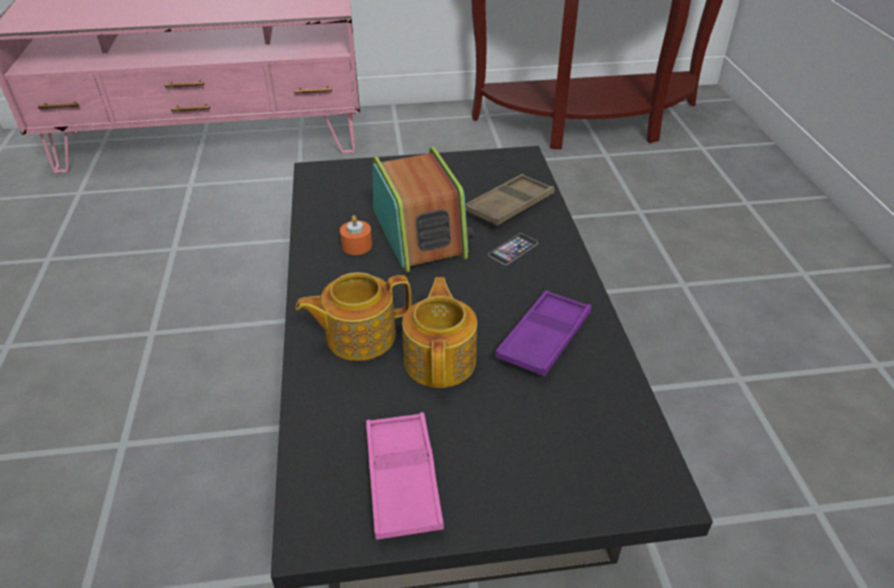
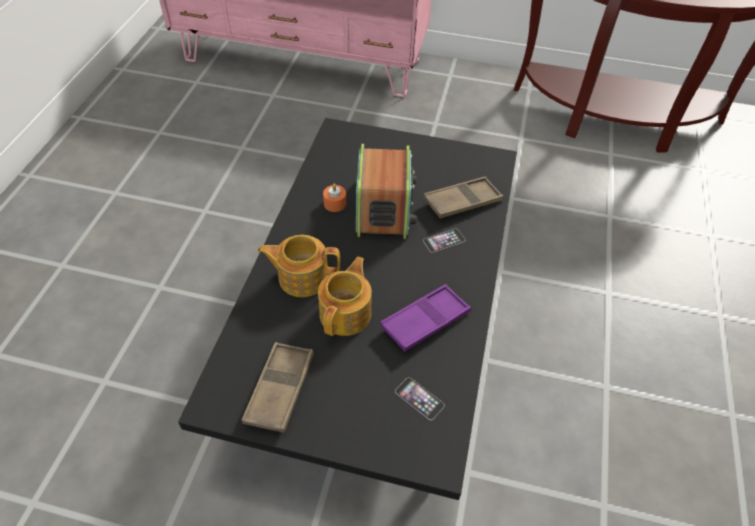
camera: 20 degrees right, 10 degrees up
pink tray [366,412,444,540] -> brown tray [241,342,314,433]
none -> phone [395,377,445,420]

